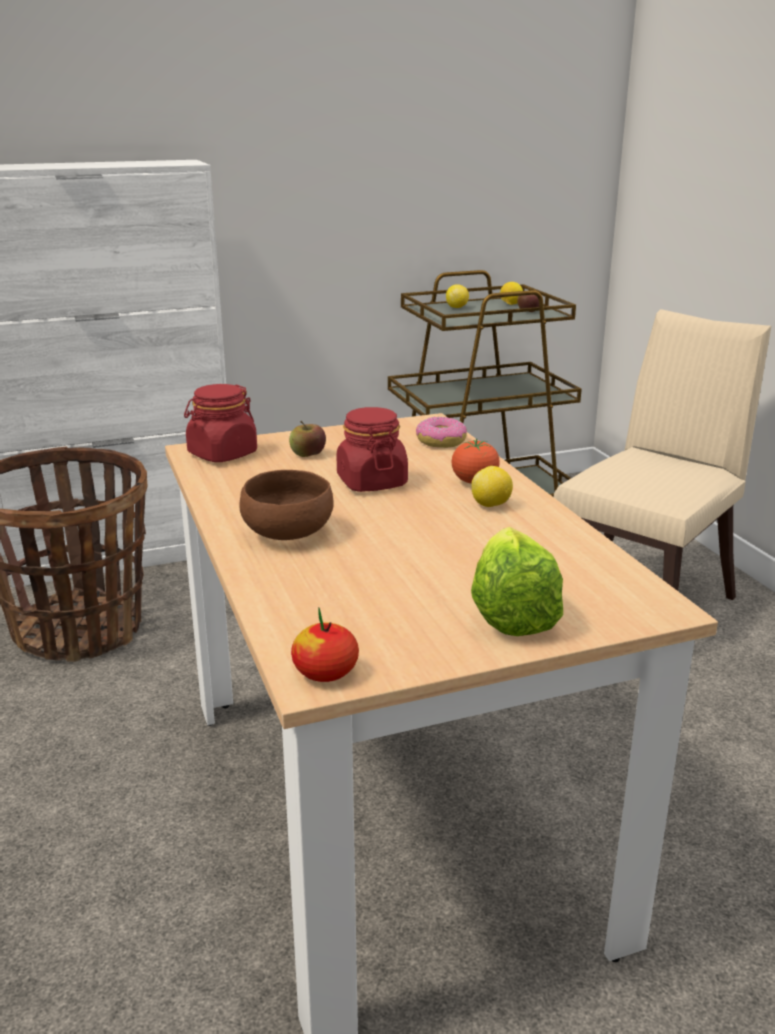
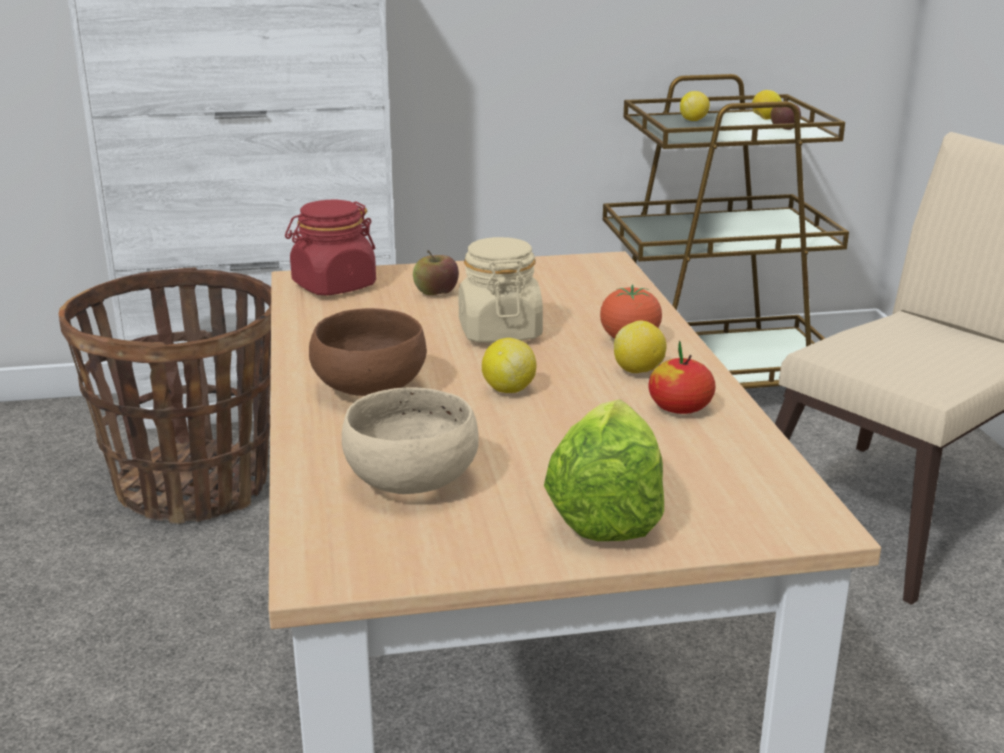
camera: 10 degrees right, 0 degrees up
apple [291,608,359,682] -> apple moved to [648,341,715,414]
red jar [336,407,408,492] -> beige jar [458,237,543,343]
donut [416,417,467,448] -> none
none -> beige bowl [342,387,479,494]
none -> lemon [482,338,537,393]

